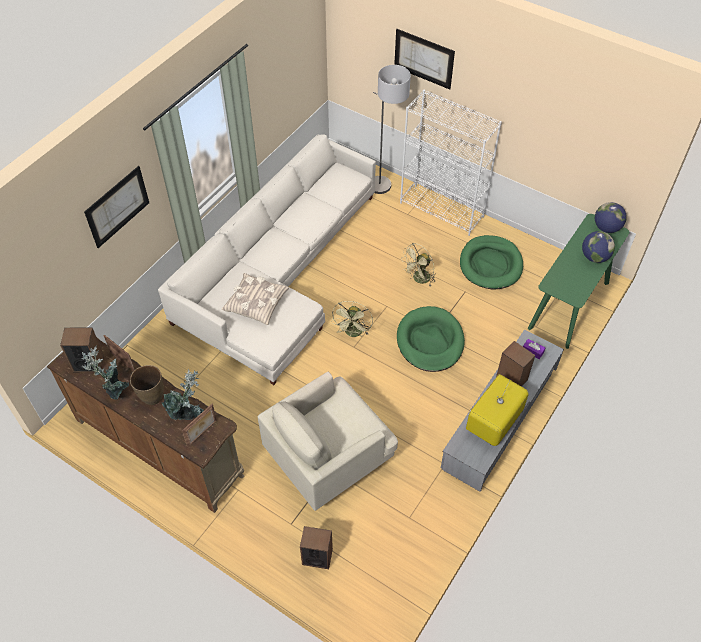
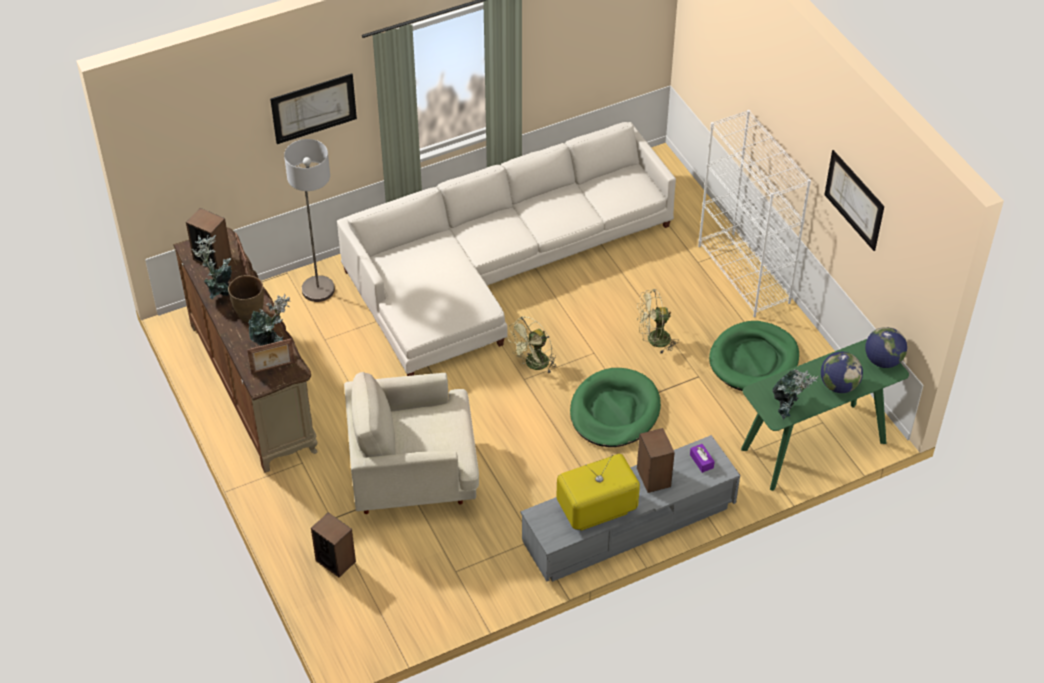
camera: 30 degrees right, 5 degrees down
beige pillow [222,273,289,325] -> none
grey floor lamp [373,65,411,194] -> grey floor lamp moved to [284,139,335,302]
picture [394,29,455,89] -> picture moved to [824,150,884,251]
none -> potted plant [772,369,818,420]

